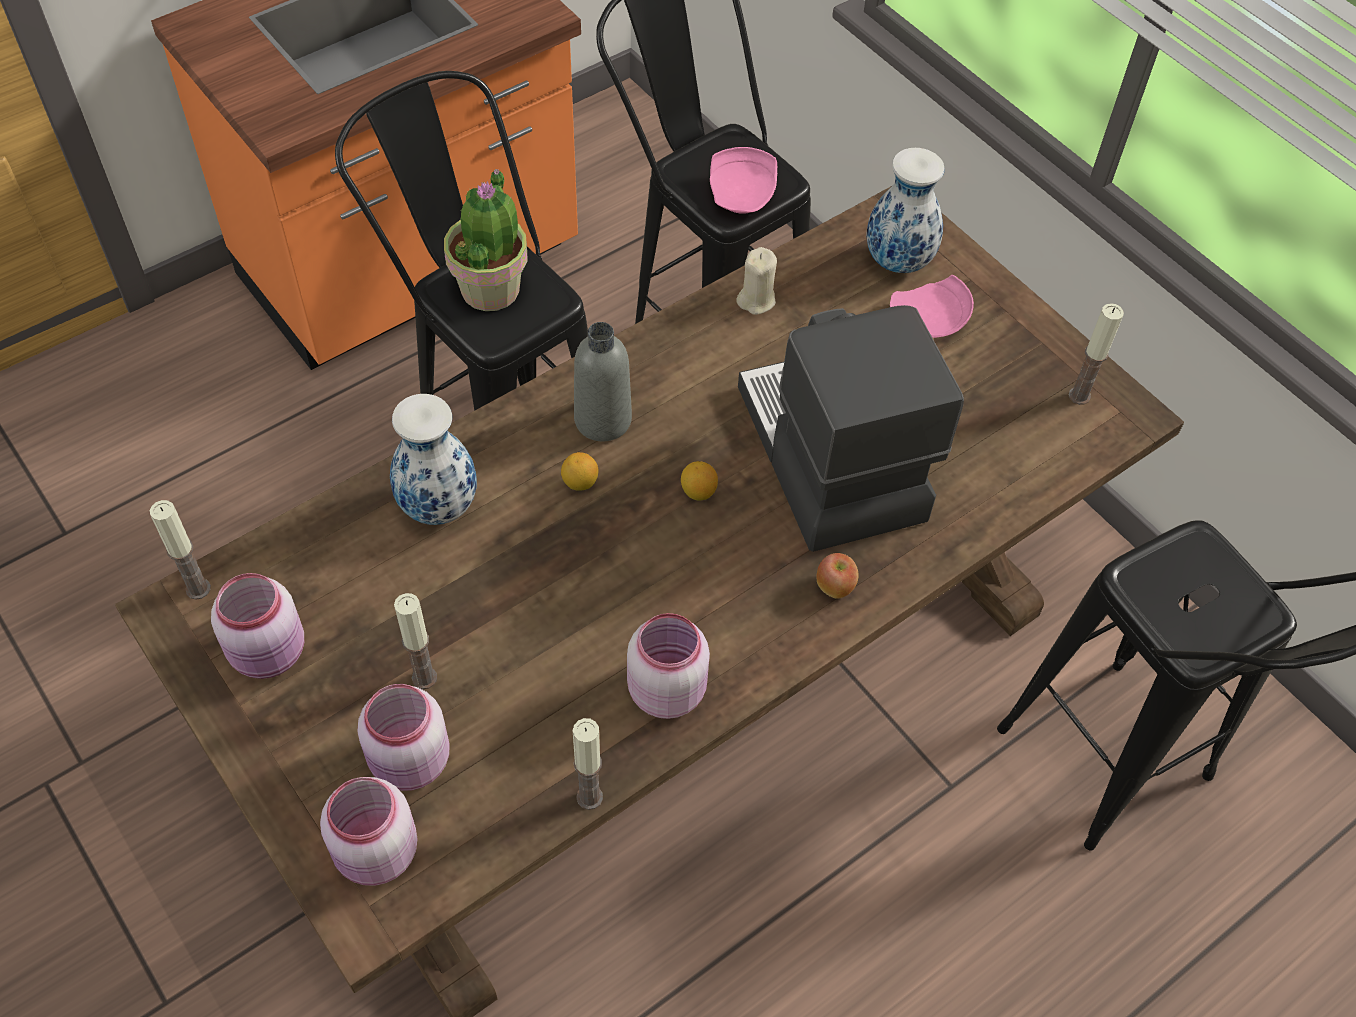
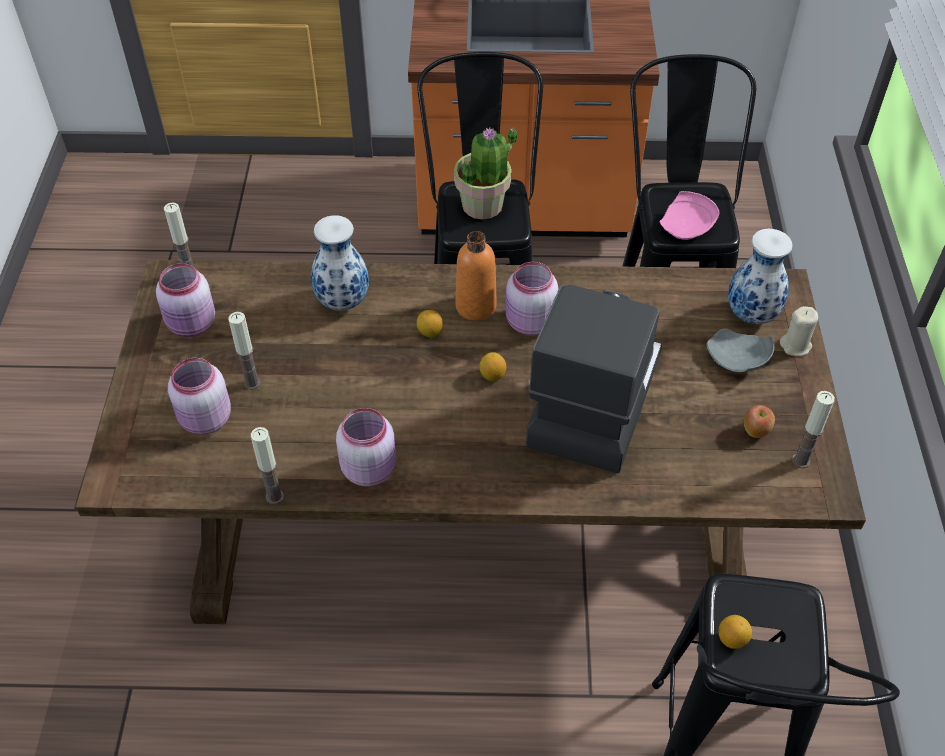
camera: 40 degrees right, 5 degrees down
pink jar [320,777,418,886] -> pink jar moved to [505,262,559,336]
grey bottle [574,322,632,441] -> orange bottle [455,231,497,321]
beige candle [736,247,777,315] -> beige candle moved to [780,306,818,356]
apple [816,553,859,598] -> apple moved to [743,405,775,438]
pink plate [890,275,974,338] -> grey plate [707,329,774,372]
none -> lemon [719,615,752,649]

